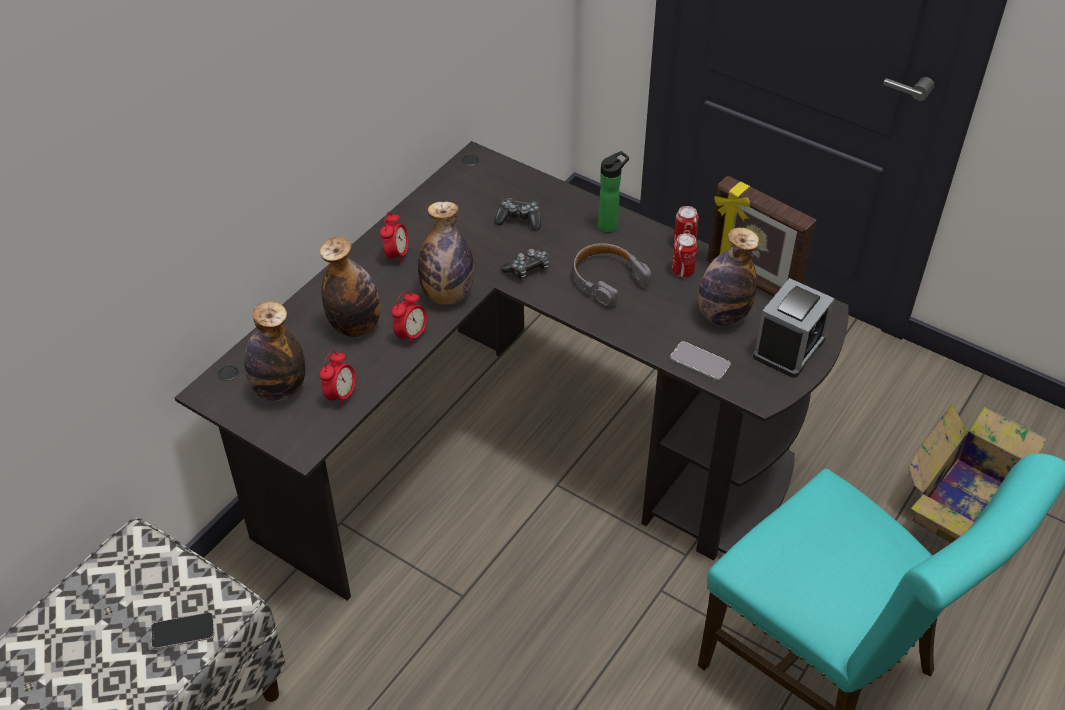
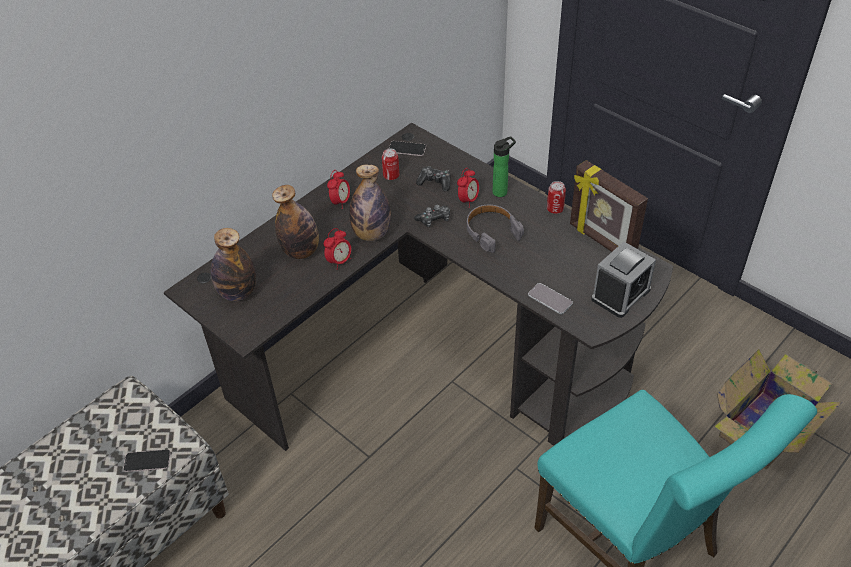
camera: 10 degrees right, 0 degrees up
alarm clock [319,351,356,408] -> alarm clock moved to [457,168,479,208]
can [671,233,698,277] -> can moved to [382,149,399,180]
bottle [698,227,759,326] -> none
none -> phone [389,141,426,156]

